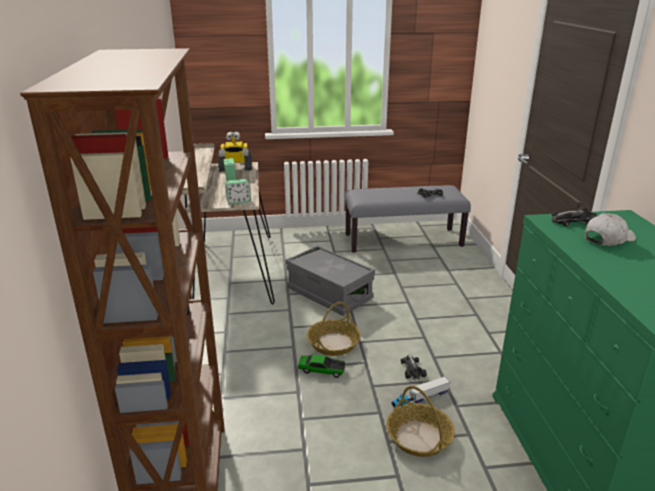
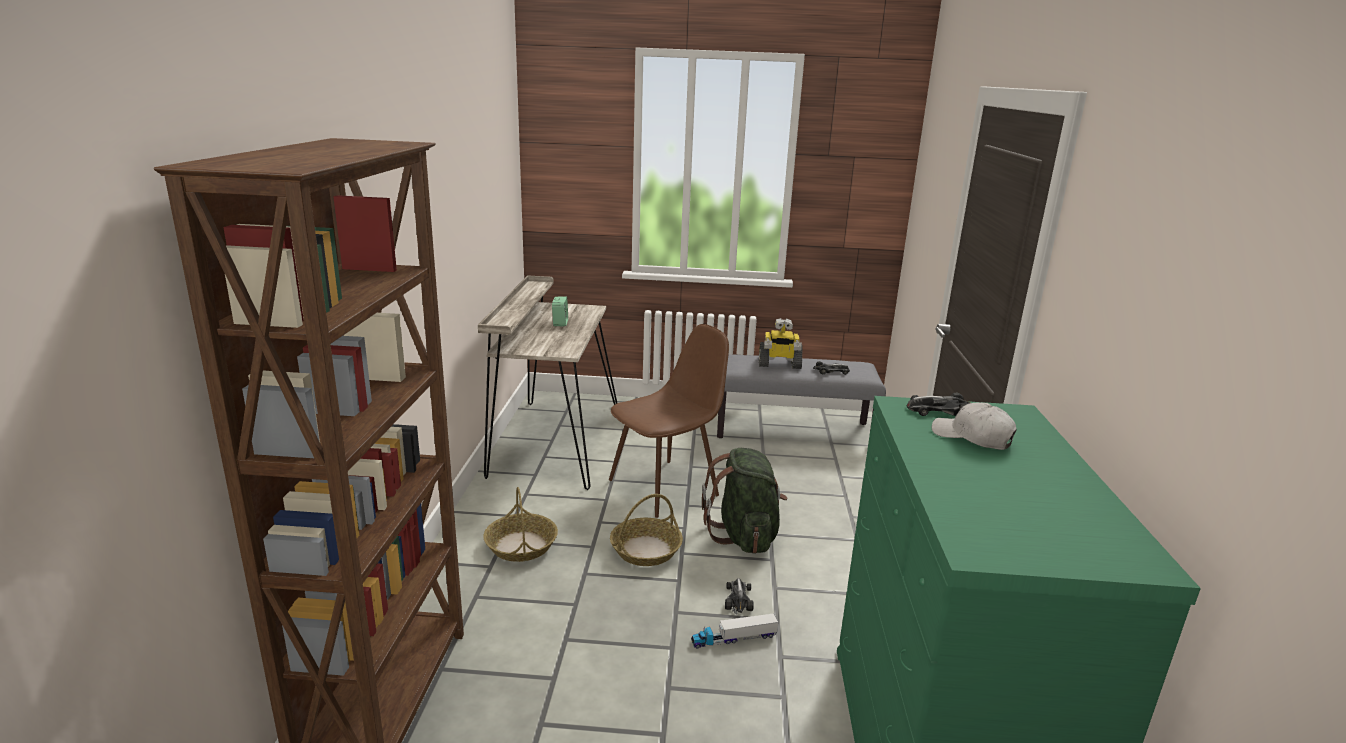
camera: 10 degrees right, 5 degrees down
toy robot [218,131,252,172] -> toy robot moved to [759,318,802,369]
alarm clock [225,179,251,204] -> none
grey storage box [286,245,375,316] -> brown chair [609,324,729,518]
toy car [298,355,345,378] -> none
basket [386,386,455,457] -> basket moved to [483,487,558,562]
white cap [585,213,636,246] -> white cap turned 120 degrees counterclockwise [932,403,1017,450]
none -> green backpack [702,448,787,554]

